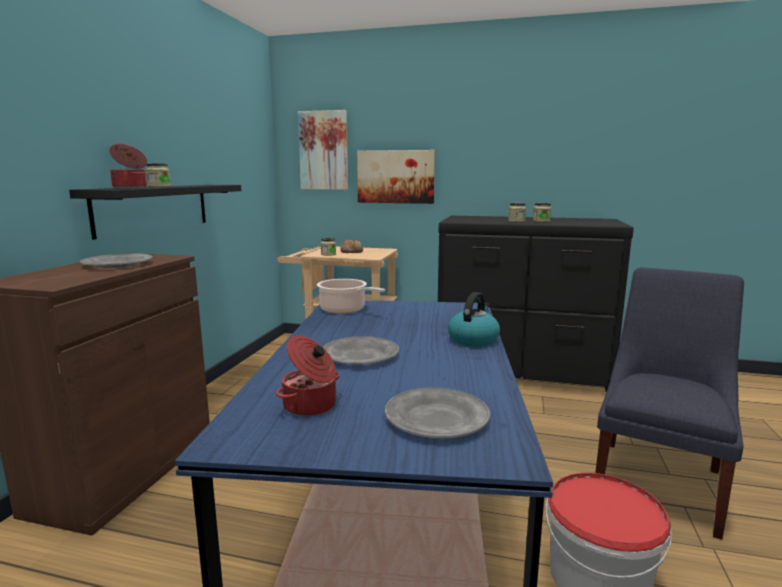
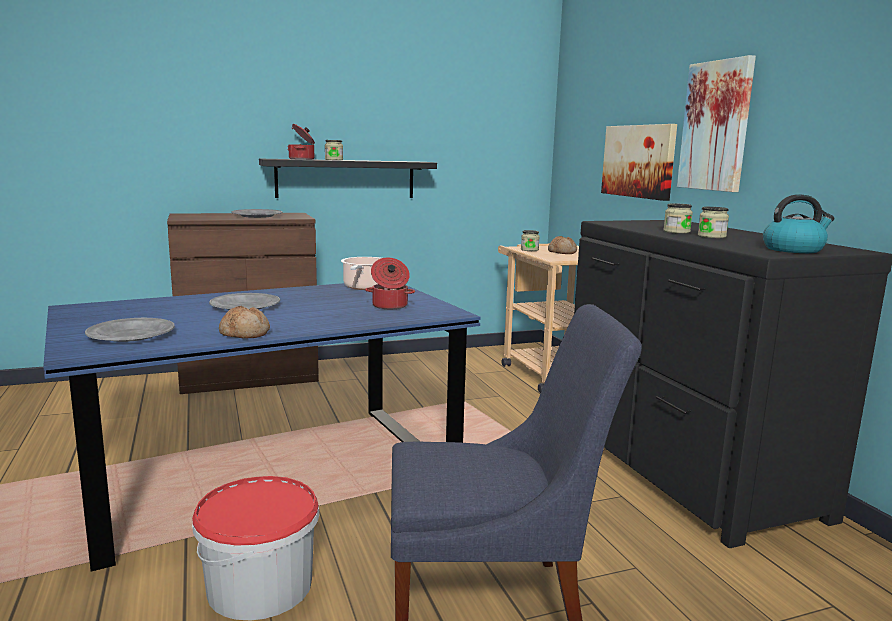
camera: 55 degrees right, 0 degrees up
cooking pot [276,335,340,416] -> cooking pot moved to [365,257,415,309]
picture [298,110,348,190] -> picture moved to [677,55,756,192]
kettle [448,292,500,347] -> kettle moved to [763,194,835,253]
none -> bread [219,306,270,339]

